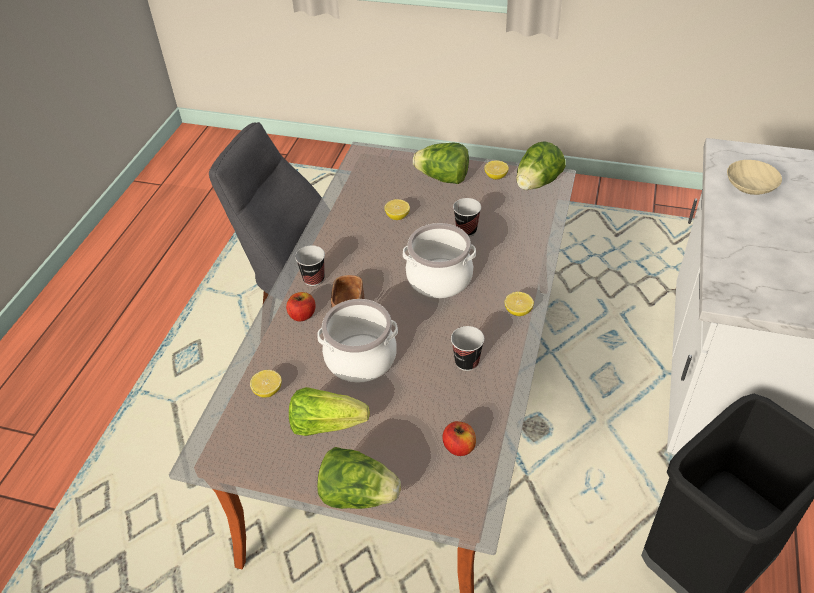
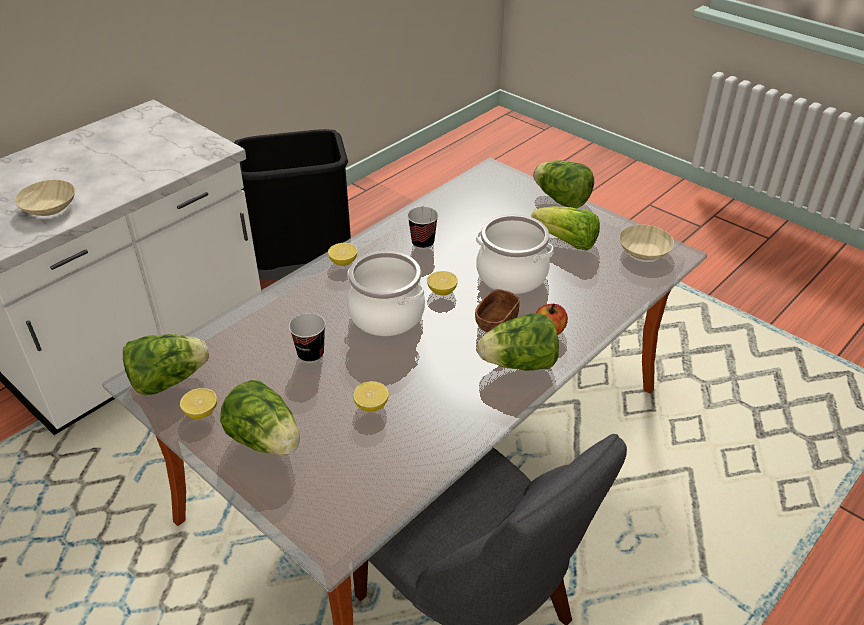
camera: 155 degrees left, 5 degrees down
lemon [250,370,281,398] -> lemon moved to [427,271,458,296]
cup [295,245,325,286] -> lettuce [478,313,559,371]
apple [443,421,476,456] -> none
none -> beige bowl [619,224,674,260]

